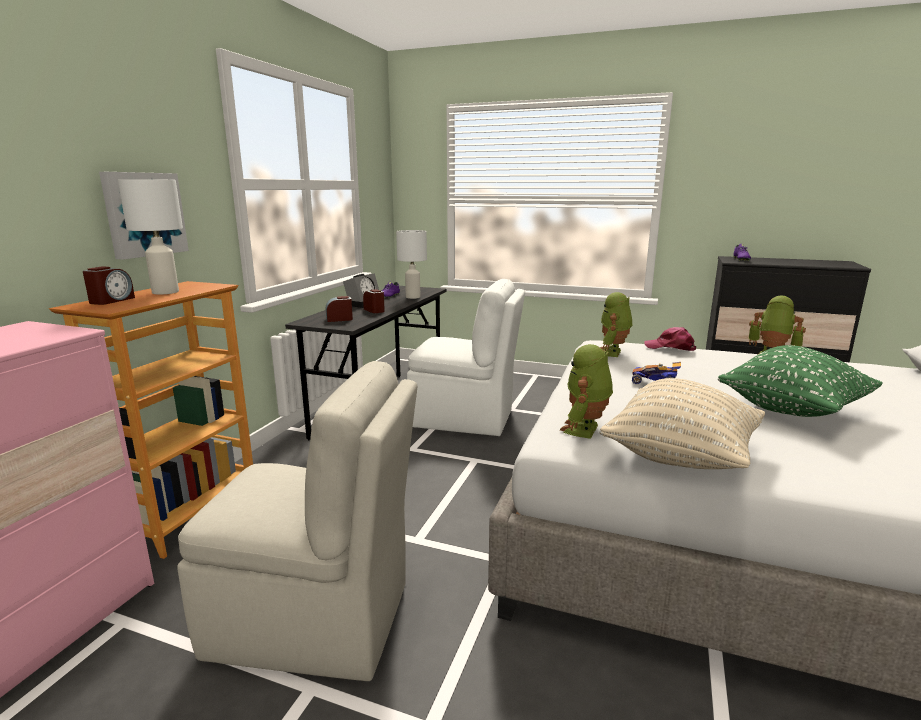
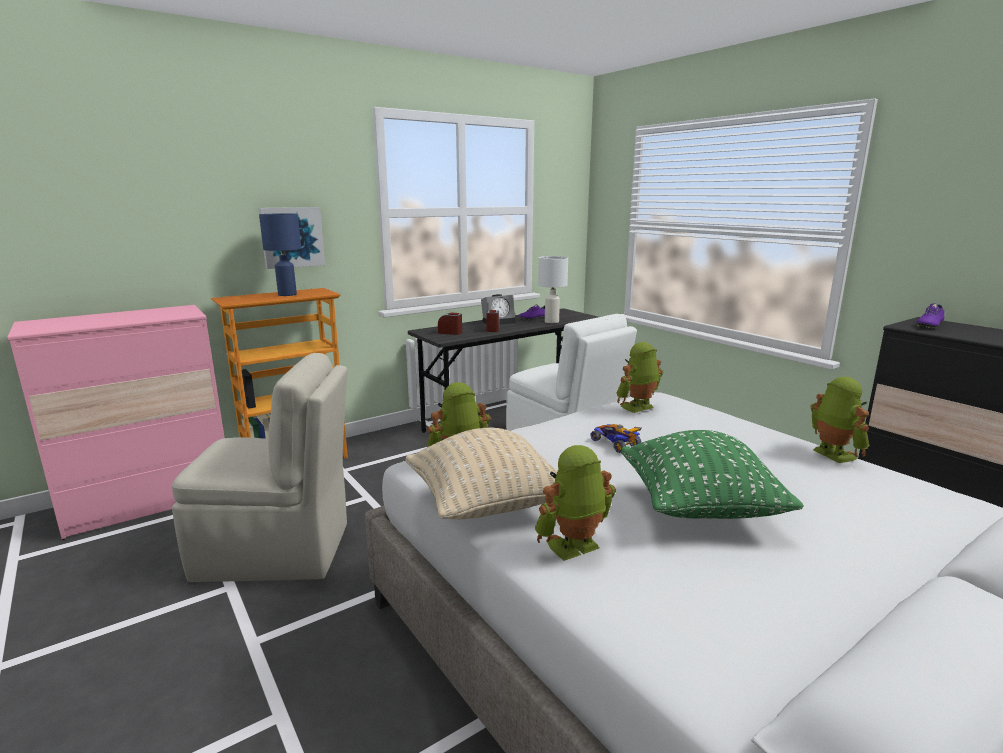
camera: 35 degrees right, 0 degrees up
alarm clock [83,266,135,305] -> none
white table lamp [118,179,183,295] -> blue table lamp [259,213,301,296]
beige chair [177,361,417,681] -> beige chair turned 45 degrees counterclockwise [172,353,347,582]
pink cap [644,327,696,351] -> none
none -> toy robot [535,445,616,561]

